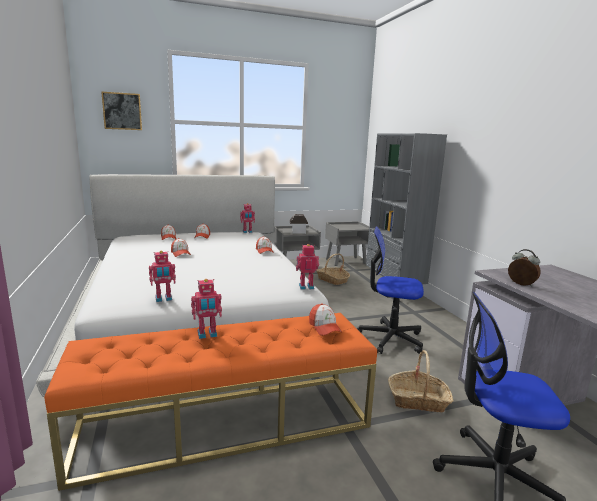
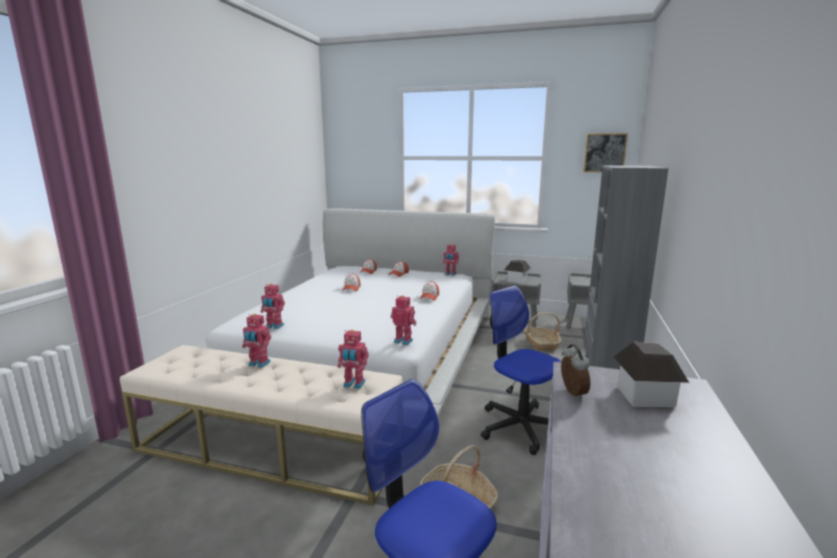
camera: 35 degrees right, 0 degrees up
orange bench [44,313,377,491] -> beige bench [120,345,403,506]
picture [101,91,142,130] -> picture moved to [583,133,628,172]
cap [309,303,342,335] -> toy robot [338,330,369,389]
none -> toy house [613,342,689,407]

